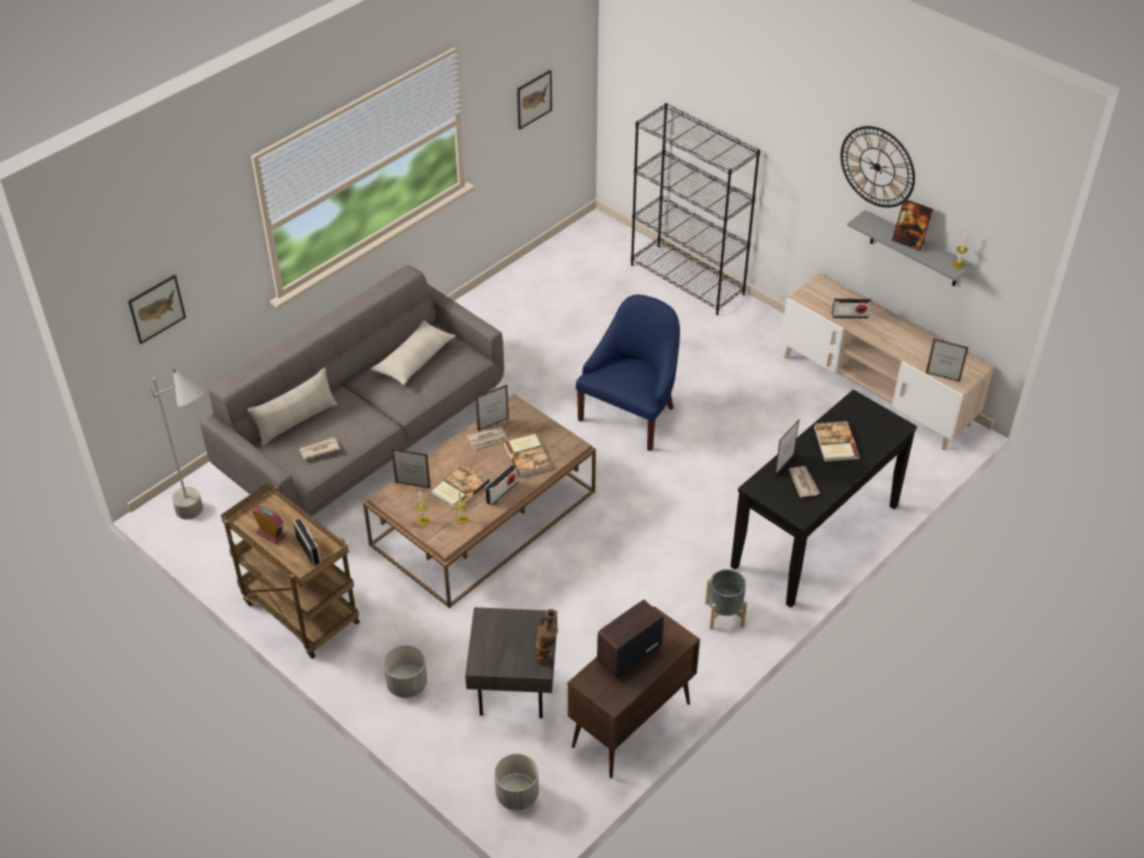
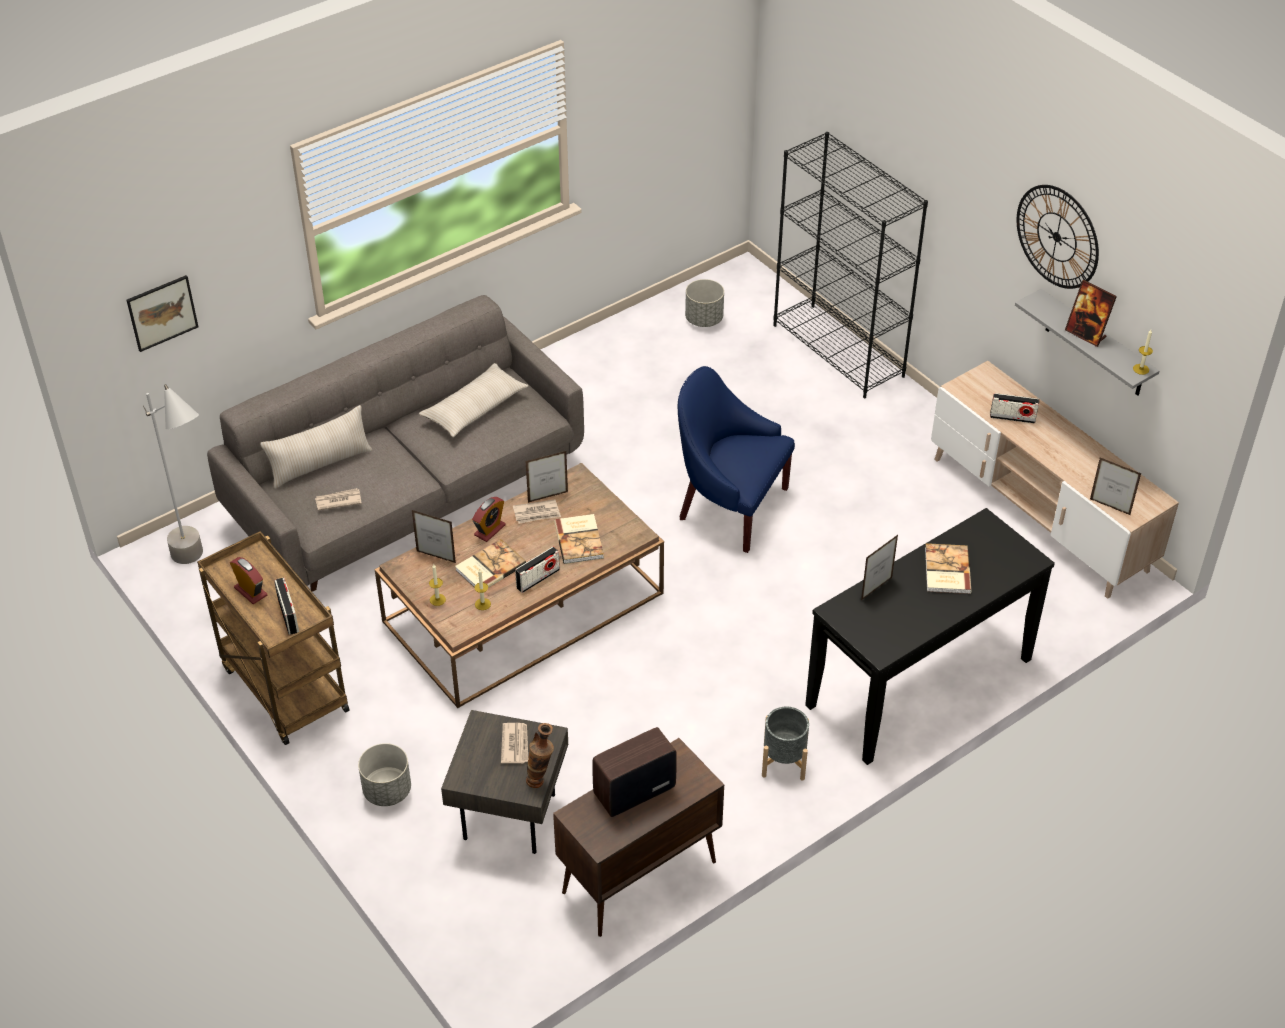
camera: 10 degrees right, 0 degrees up
grey planter [494,754,539,810] -> grey planter moved to [685,279,724,327]
picture [517,70,552,129] -> none
blue armchair [576,295,680,451] -> blue armchair turned 105 degrees counterclockwise [678,366,795,553]
newspaper [789,466,820,497] -> newspaper moved to [501,723,528,764]
none -> alarm clock [472,497,506,542]

